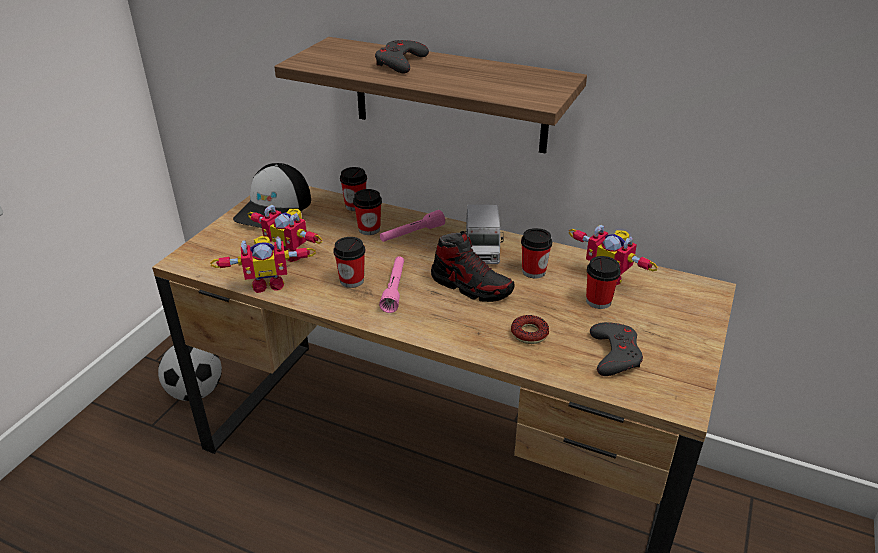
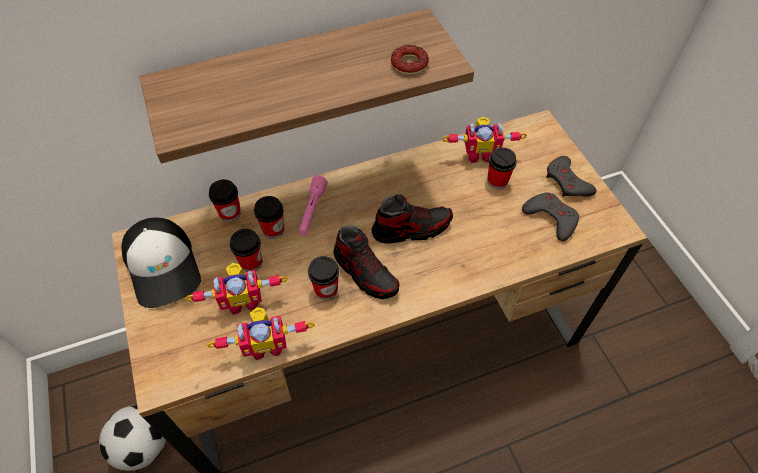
camera: 45 degrees left, 20 degrees up
toy robot [210,236,316,293] -> toy robot turned 45 degrees clockwise [207,307,315,360]
grey game controller [375,40,429,74] -> grey game controller moved to [547,156,597,197]
pink flashlight [379,256,404,313] -> shoe [333,225,400,299]
toy truck [466,204,504,264] -> none
donut [511,315,549,344] -> donut moved to [391,45,429,75]
cup [521,228,552,278] -> cup moved to [230,229,263,272]

